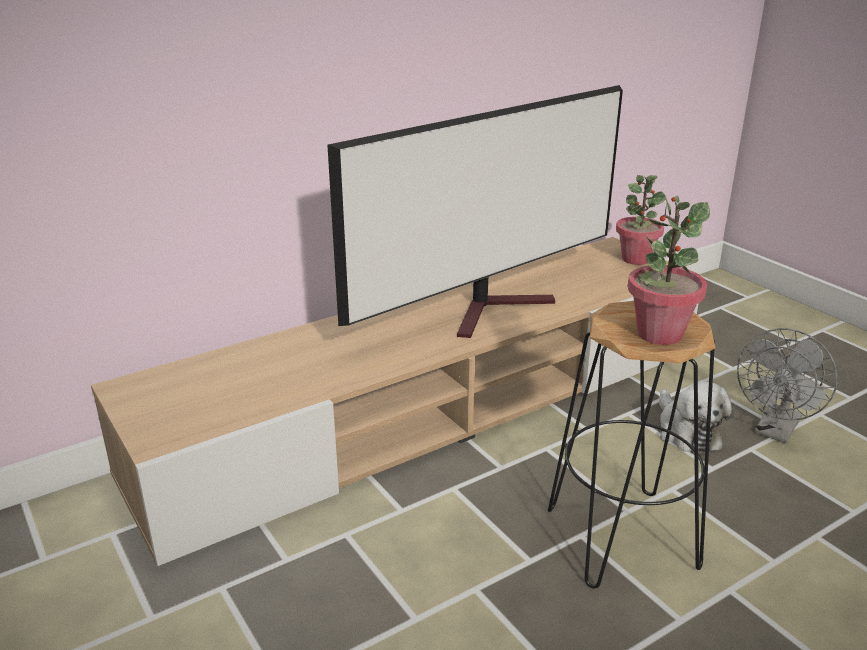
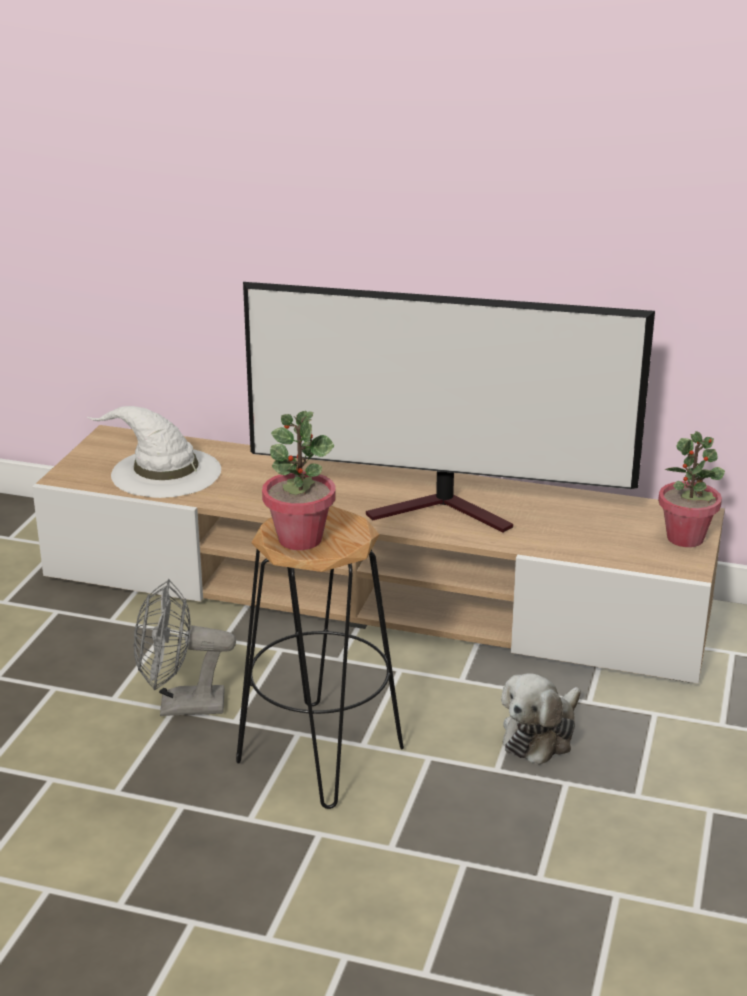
camera: 50 degrees right, 0 degrees up
grey fan [737,328,838,443] -> grey fan moved to [134,579,236,716]
none -> white hat [88,406,221,498]

